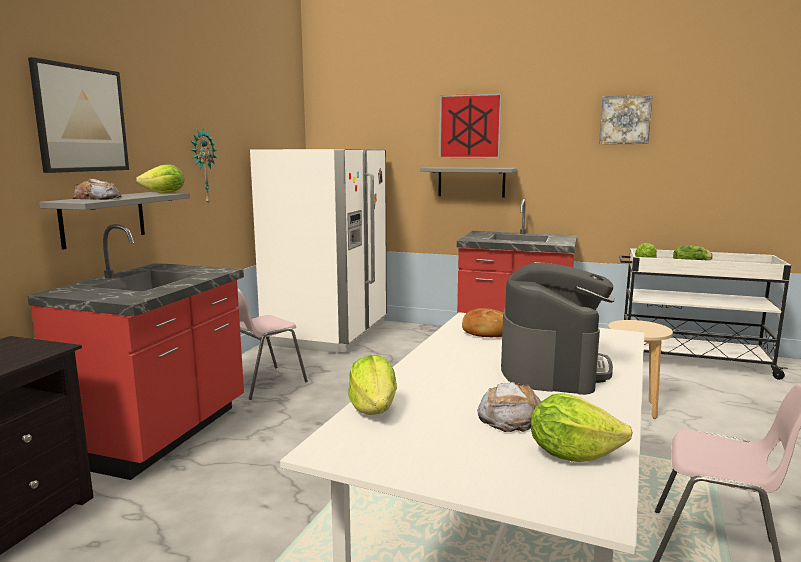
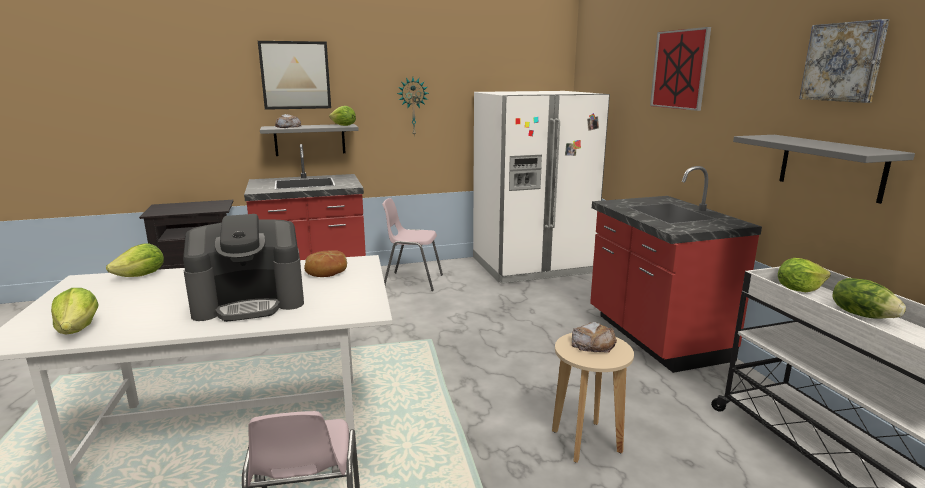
camera: 55 degrees right, 5 degrees up
grey shelf [420,167,517,198] -> grey shelf moved to [733,135,915,204]
bread [477,382,541,432] -> bread moved to [572,322,617,353]

